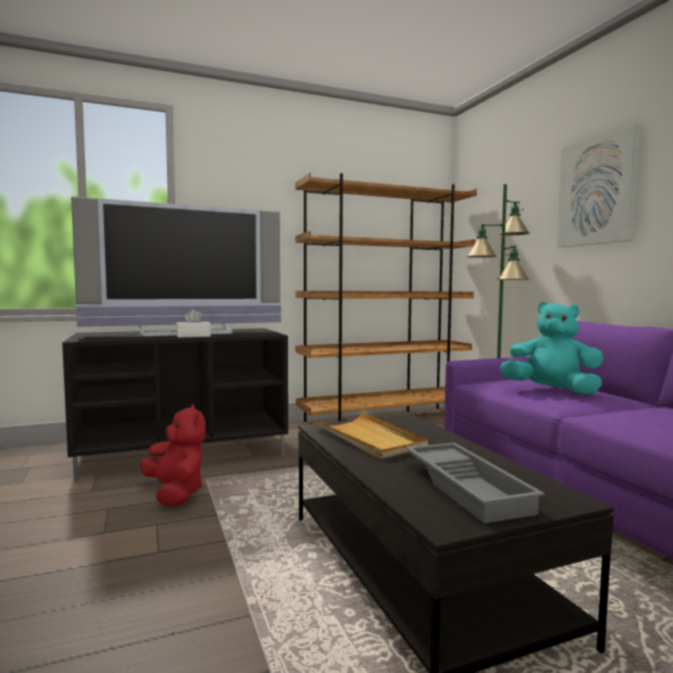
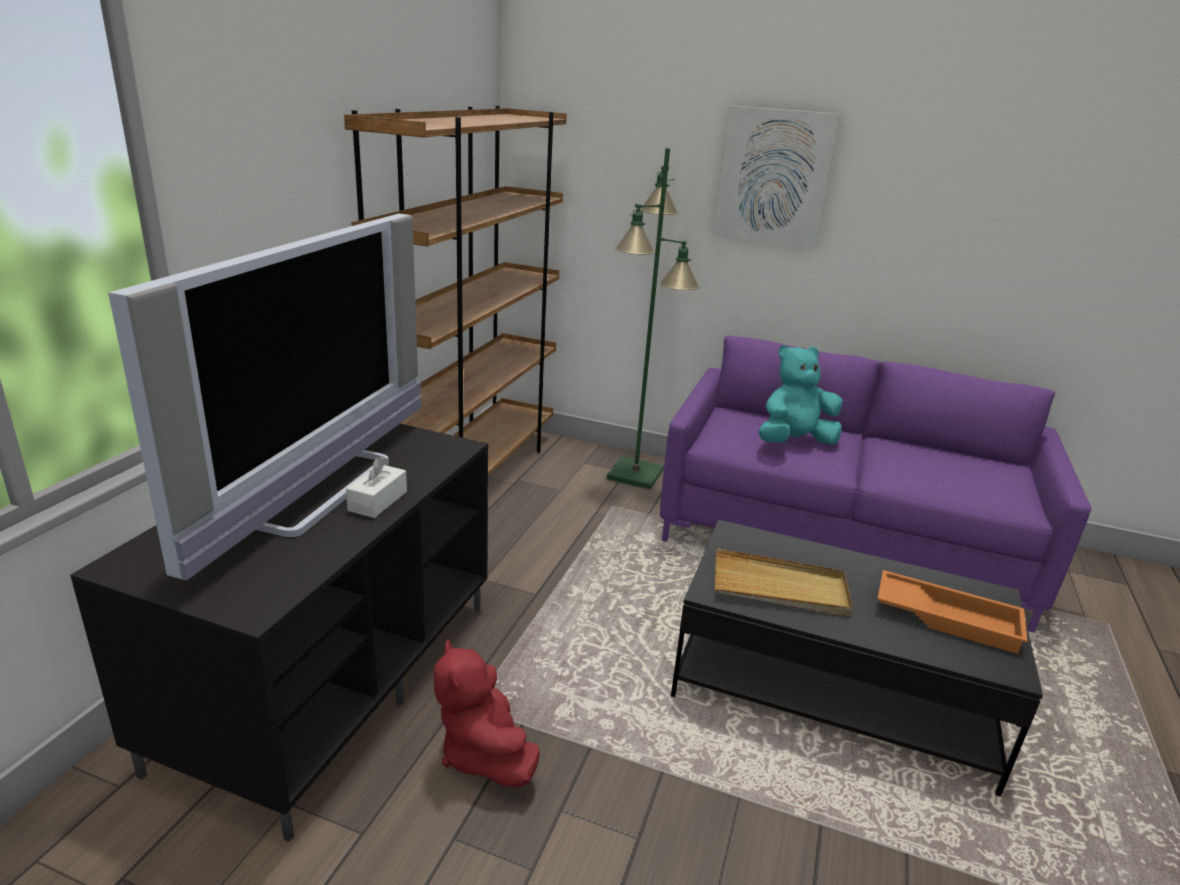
camera: 50 degrees left, 20 degrees up
red plush toy [140,404,206,506] -> red plush toy turned 120 degrees counterclockwise [434,640,540,788]
grey tray [406,443,545,523] -> orange tray [877,570,1027,654]

